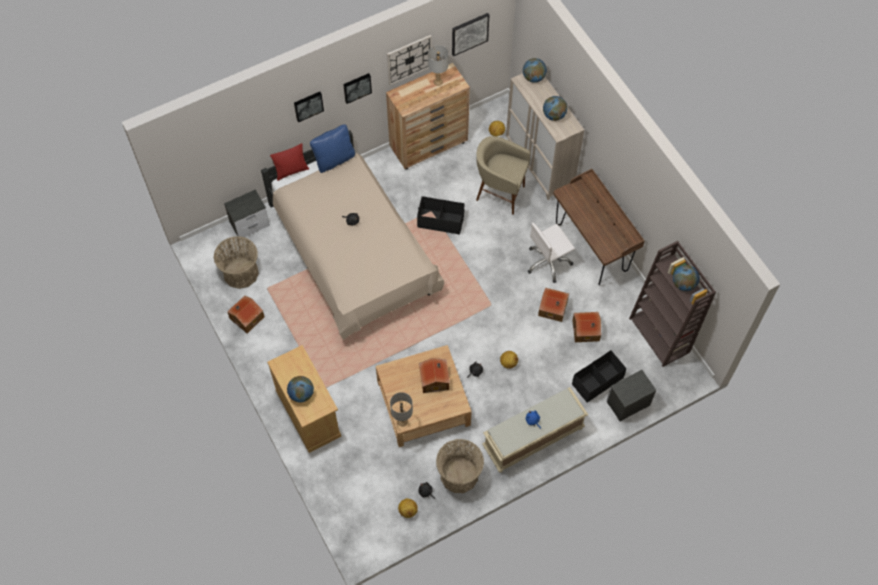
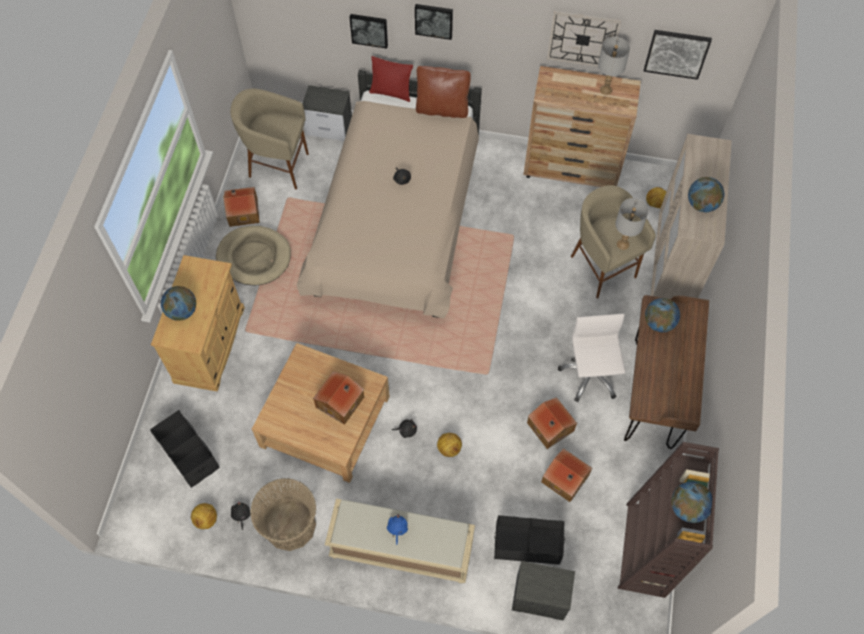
camera: 40 degrees right, 0 degrees up
basket [214,236,259,289] -> beige stool [230,89,309,189]
blue pillow [310,125,355,173] -> brown pillow [416,66,471,118]
picture [343,73,372,104] -> picture moved to [350,14,388,49]
grey table lamp [390,392,413,427] -> grey table lamp moved to [615,198,648,250]
black storage box [417,196,465,235] -> black storage box moved to [150,410,220,488]
globe [523,58,547,83] -> globe moved to [645,298,680,332]
white office chair [527,222,575,283] -> white office chair turned 75 degrees clockwise [558,314,626,402]
none -> beige dog bed [216,226,291,286]

